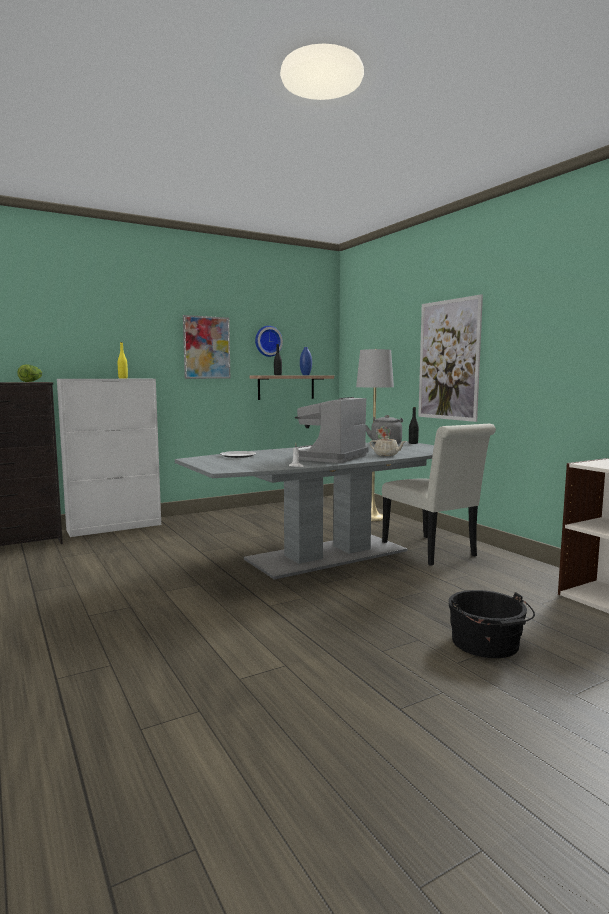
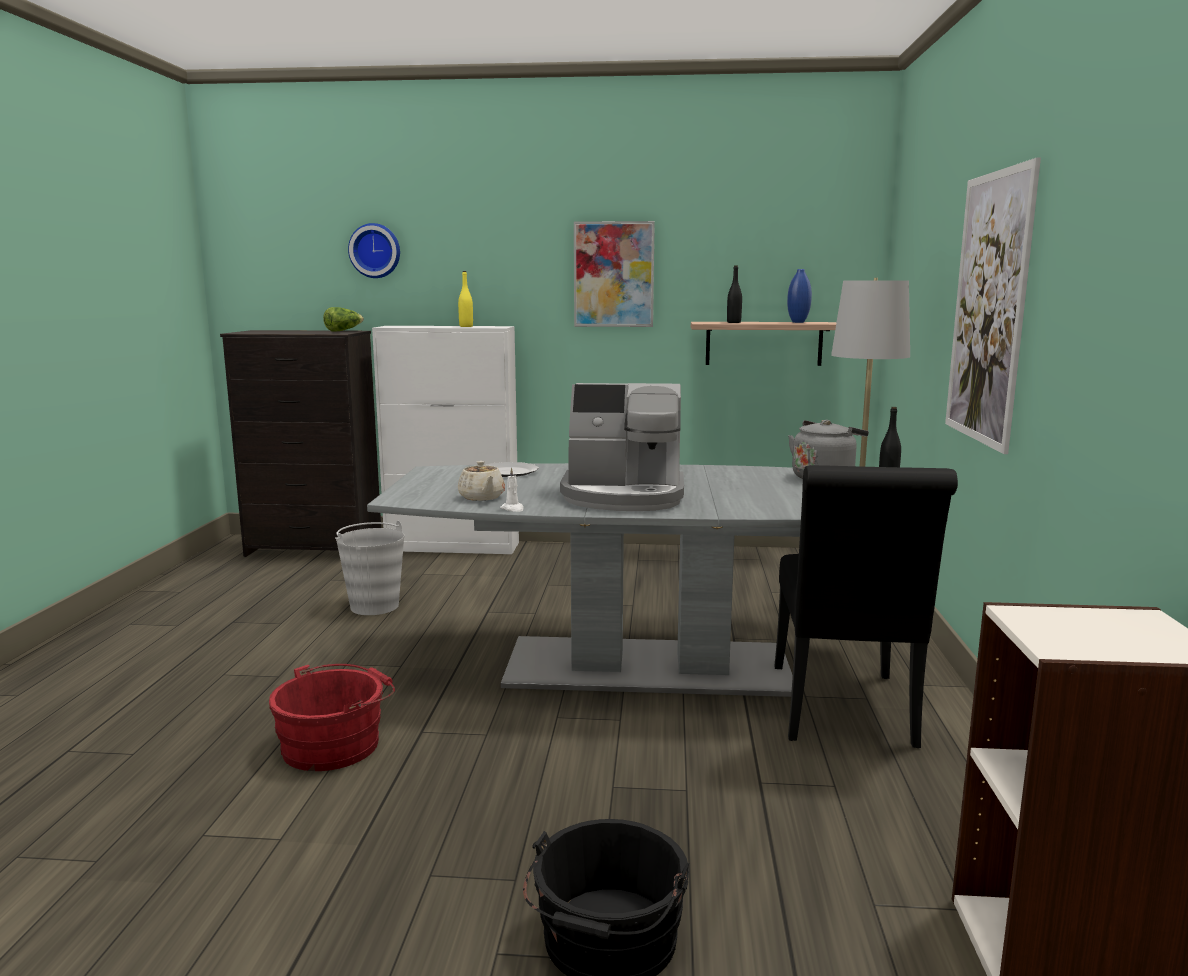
camera: 35 degrees right, 5 degrees up
wall clock [255,326,283,357] -> wall clock moved to [348,223,400,278]
coffee machine [295,397,369,463] -> coffee machine turned 150 degrees counterclockwise [560,383,684,511]
beige teapot [369,436,406,456] -> beige teapot moved to [458,461,505,501]
white chair [382,424,496,566] -> black chair [774,465,958,748]
none -> red bucket [269,664,395,771]
none -> grey bucket [335,521,404,615]

